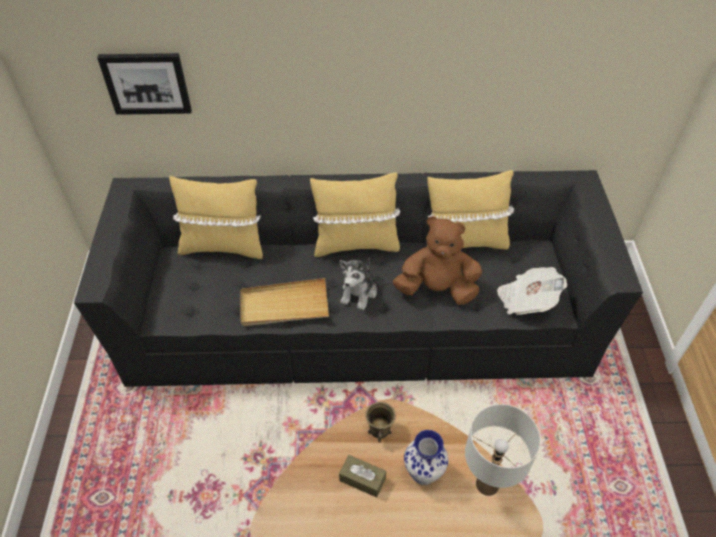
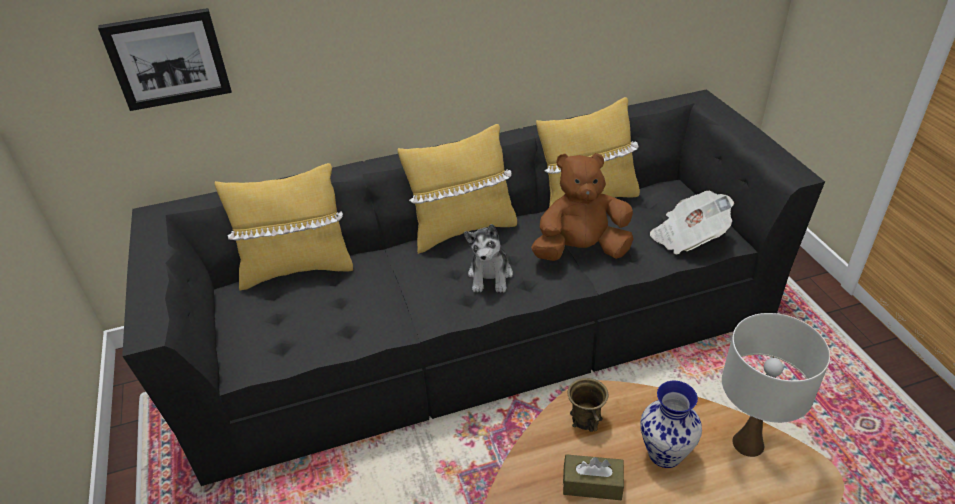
camera: 15 degrees left, 10 degrees down
beige tray [240,278,329,326] -> none

